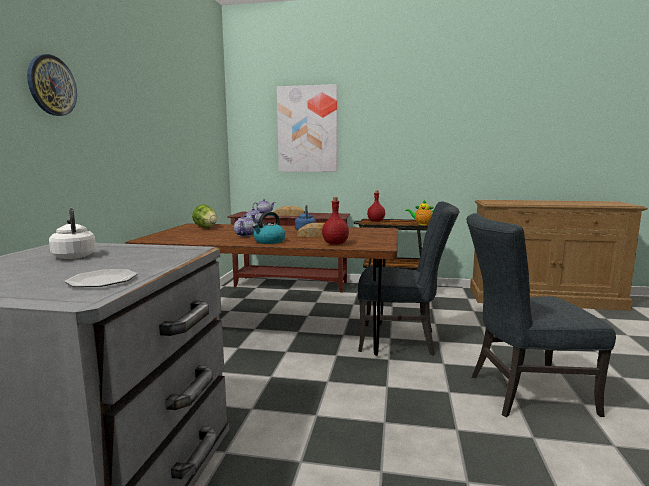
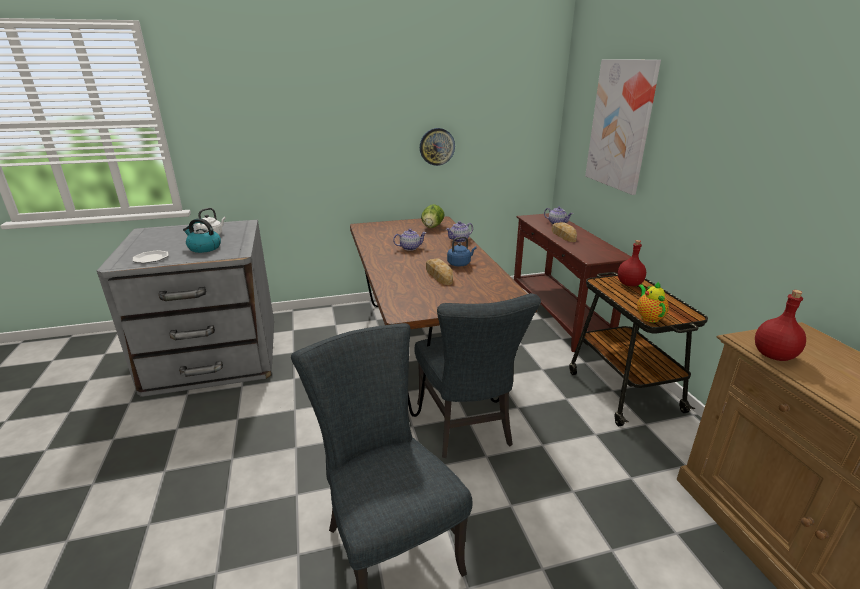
camera: 65 degrees right, 15 degrees up
wall clock [27,54,77,116] -> wall clock moved to [420,128,455,166]
kettle [252,212,286,244] -> kettle moved to [183,218,221,253]
red bottle [322,197,349,245] -> red bottle moved to [755,290,806,361]

